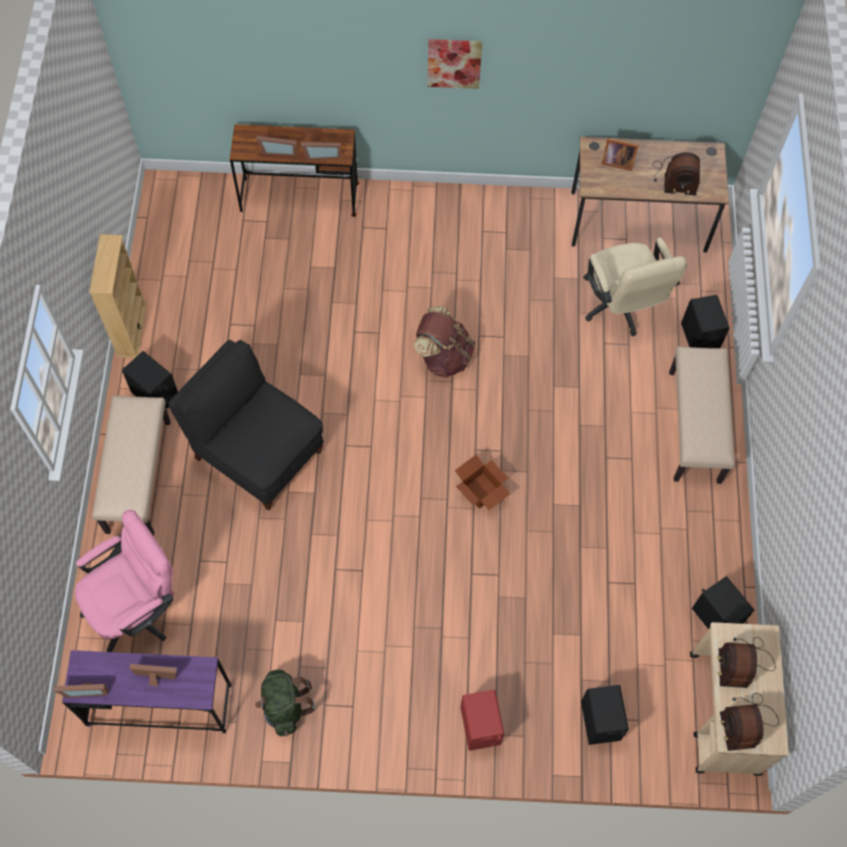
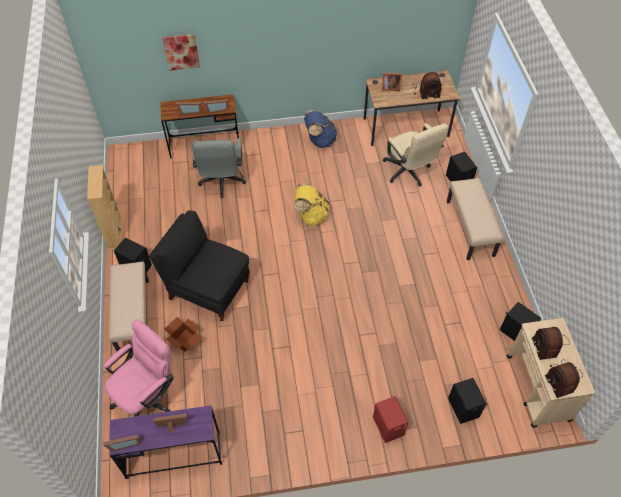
camera: 10 degrees left, 10 degrees down
green backpack [255,669,315,736] -> none
brown backpack [414,307,475,378] -> yellow backpack [294,183,330,226]
picture [427,39,482,89] -> picture moved to [162,34,200,71]
cardboard box [455,455,510,510] -> cardboard box moved to [164,317,203,352]
none -> grey office chair [192,138,246,198]
none -> blue backpack [304,110,337,148]

